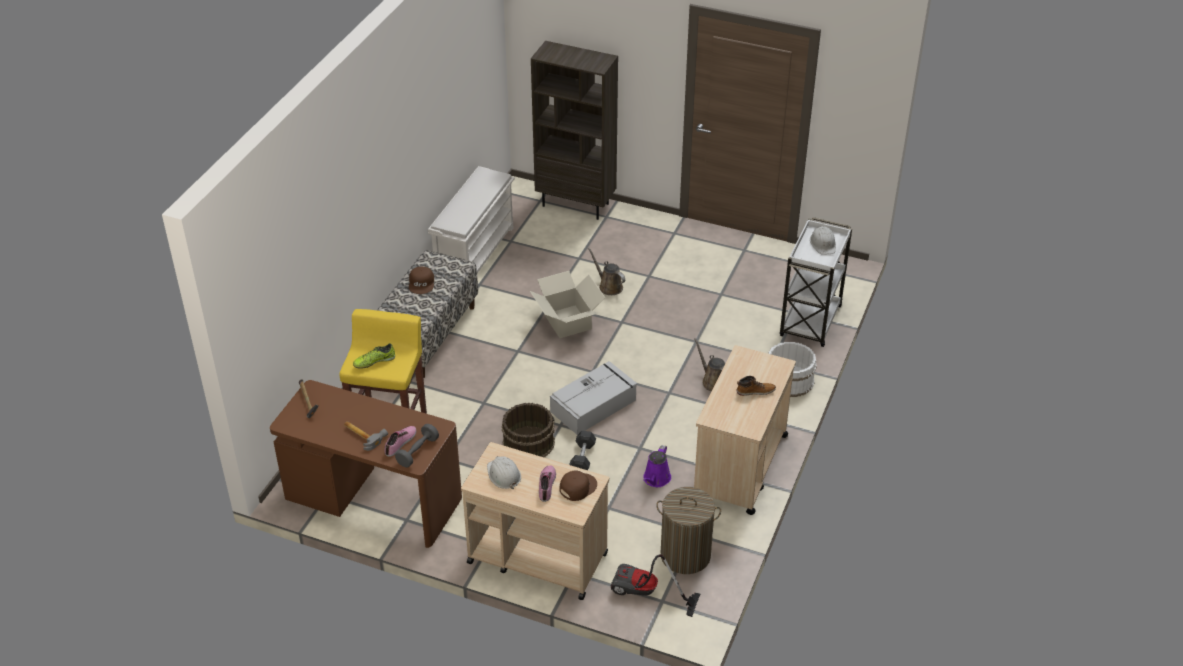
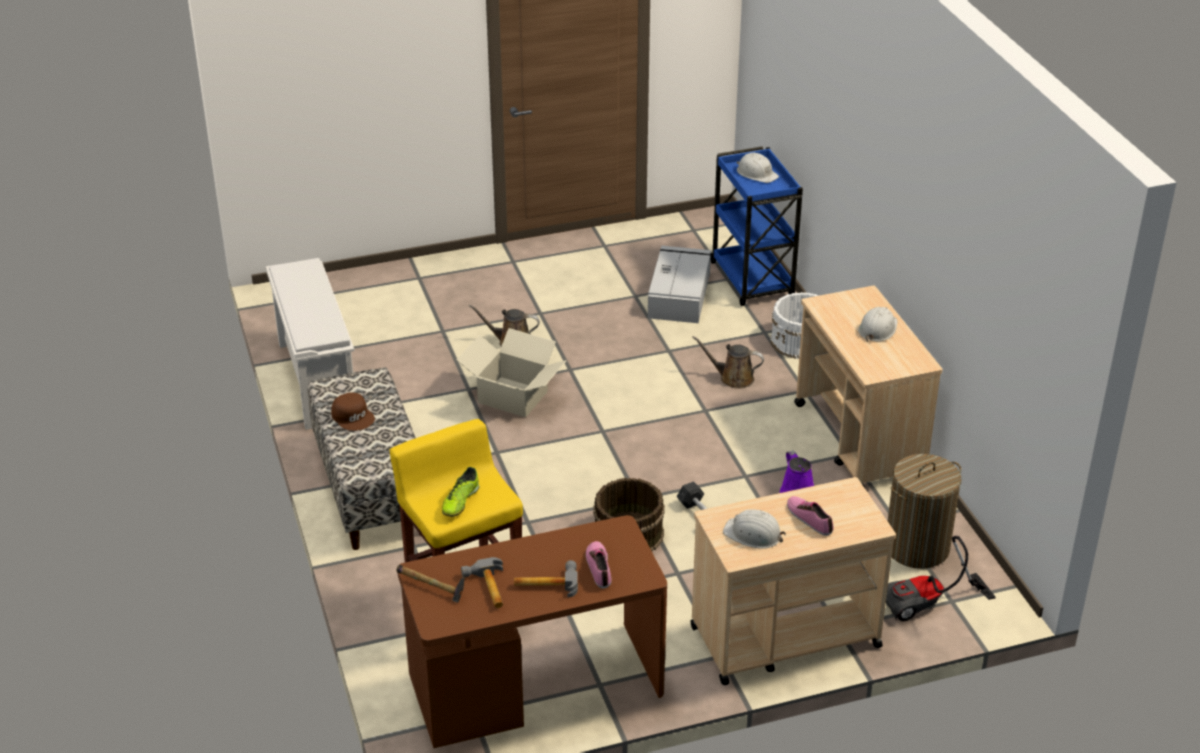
camera: 40 degrees left, 5 degrees down
grey dumbbell [395,424,439,468] -> none
brown bookcase [531,41,618,220] -> none
grey storage box [550,361,637,435] -> grey storage box moved to [648,246,711,323]
brown cap [559,470,597,501] -> none
boot [737,376,776,396] -> white hard hat [858,307,897,342]
white cart [780,217,852,347] -> blue cart [711,146,803,306]
none -> hammer [461,557,503,608]

